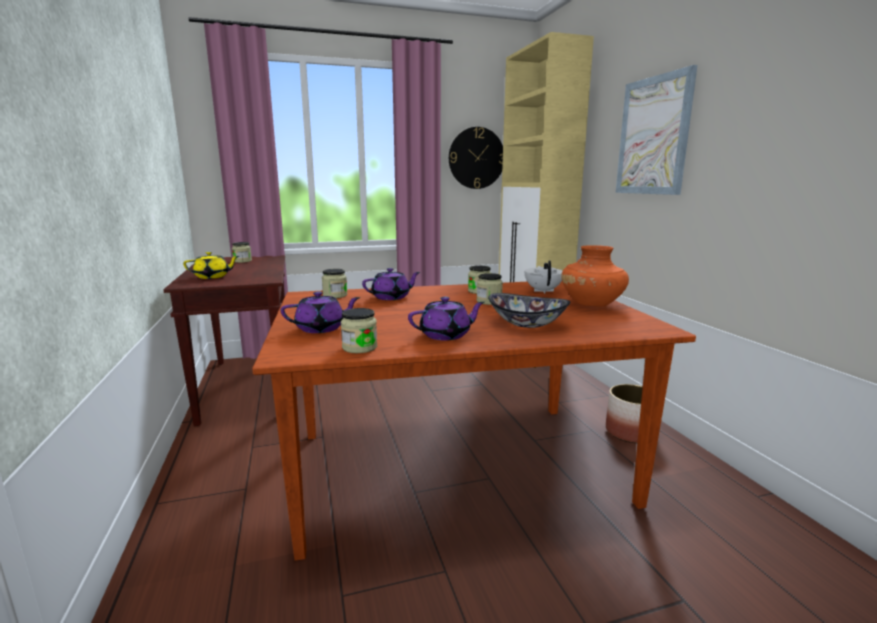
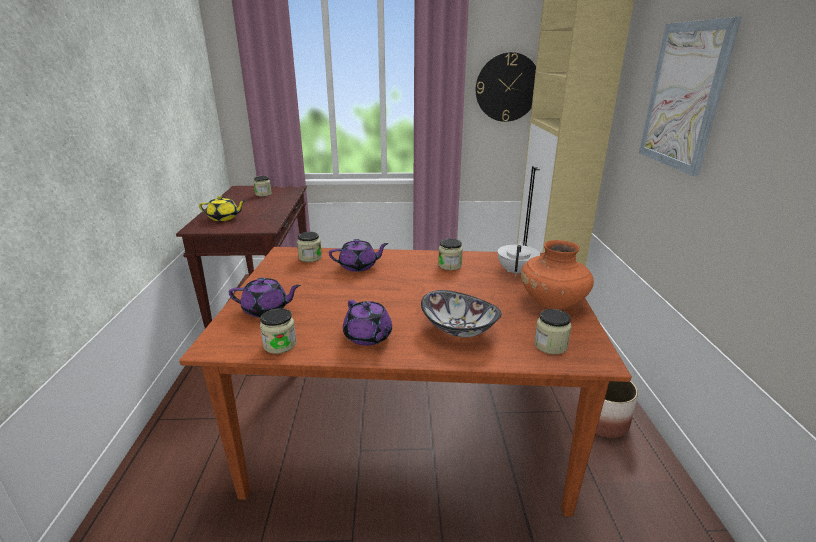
camera: 15 degrees right, 10 degrees up
purple teapot [408,297,485,341] -> purple teapot turned 60 degrees clockwise [343,300,392,346]
jar [477,273,503,305] -> jar moved to [534,309,572,354]

